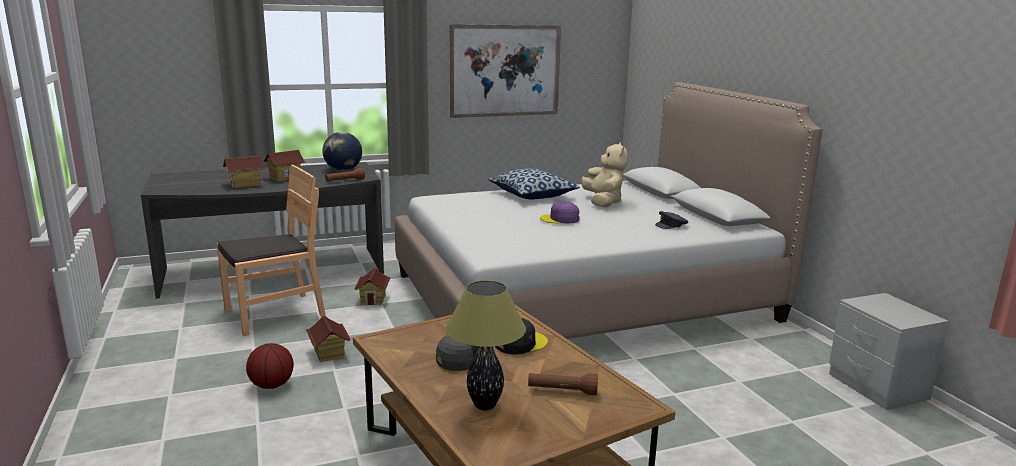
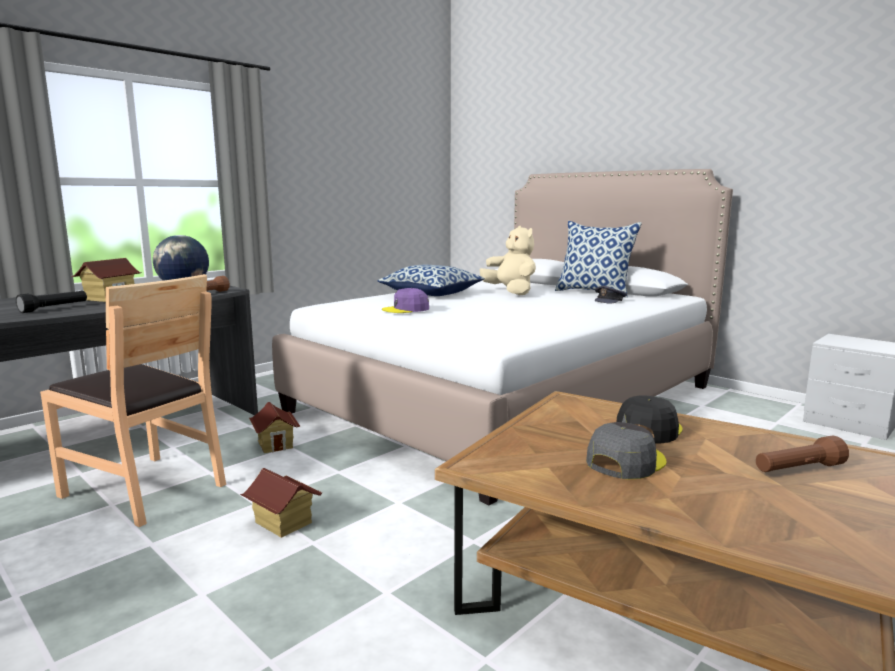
camera: 25 degrees left, 5 degrees down
brown chair [217,165,326,336] -> brown chair turned 90 degrees clockwise [40,274,226,527]
toy house [223,156,265,188] -> black flashlight [16,290,87,313]
basketball [246,343,294,389] -> none
table lamp [446,280,526,410] -> none
picture [450,24,561,118] -> none
purple cap [540,201,580,224] -> purple cap moved to [382,288,429,313]
none -> pillow [555,221,642,298]

